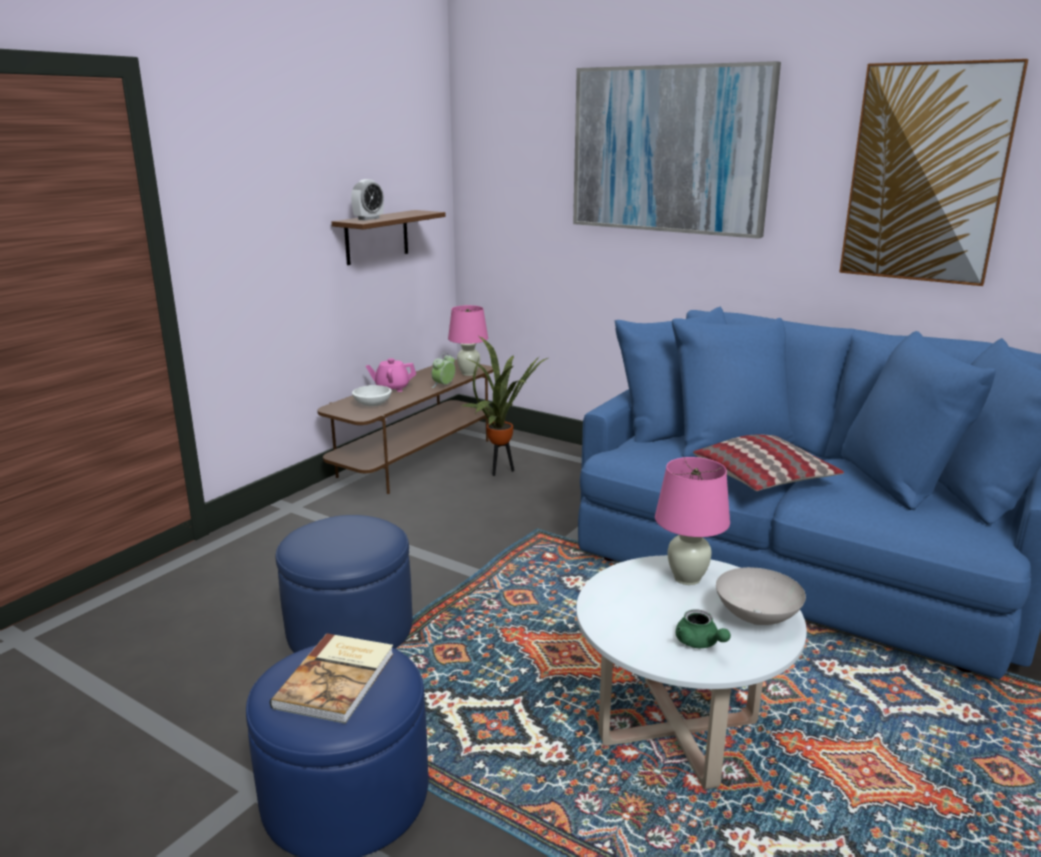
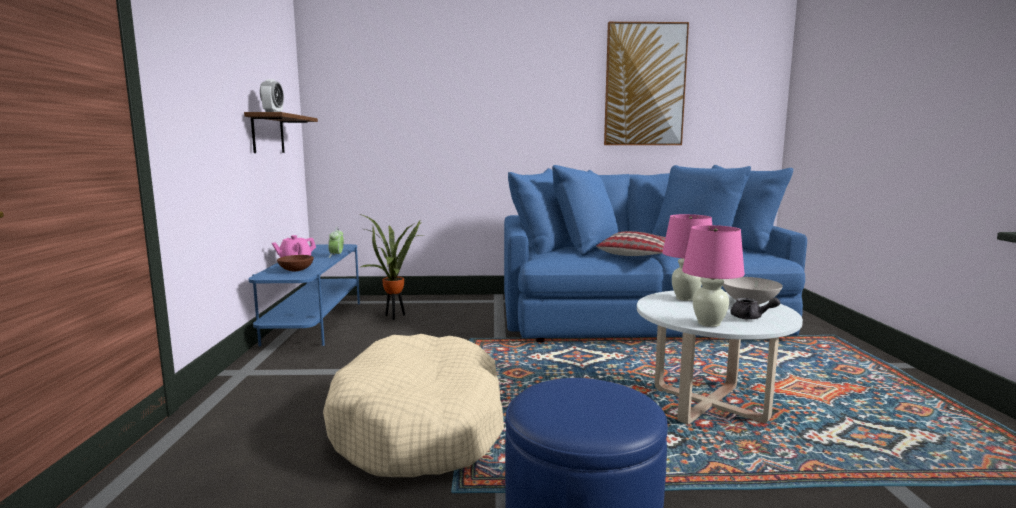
camera: 35 degrees left, 10 degrees down
book [270,634,394,724] -> none
blue ottoman [276,515,412,653] -> beige dog bed [323,334,504,477]
brown tv stand [317,360,493,494] -> blue tv stand [249,244,360,346]
white bowl [352,385,392,406] -> brown bowl [277,255,314,271]
pink table lamp [448,305,488,376] -> pink table lamp moved to [682,225,745,327]
picture [573,61,781,239] -> none
green teapot [676,609,731,648] -> grey teapot [731,298,780,320]

